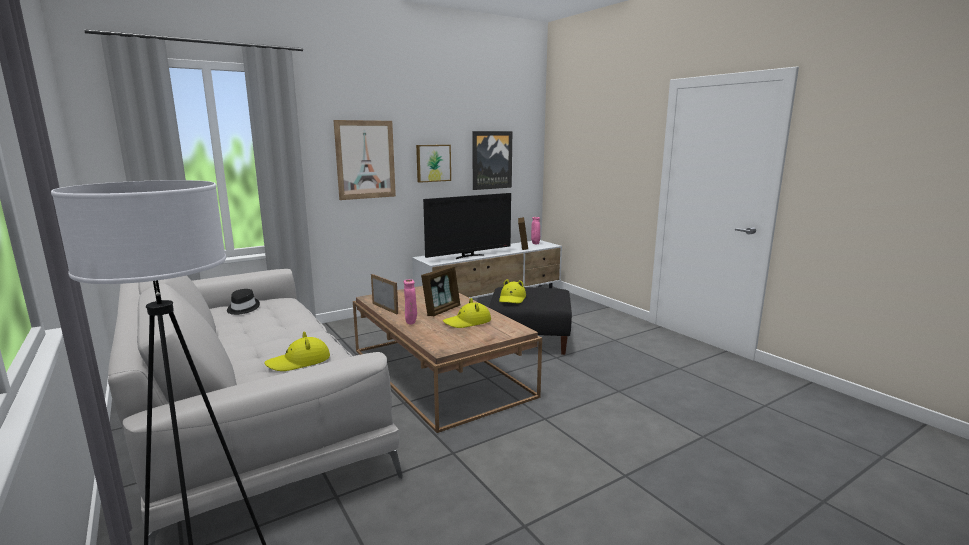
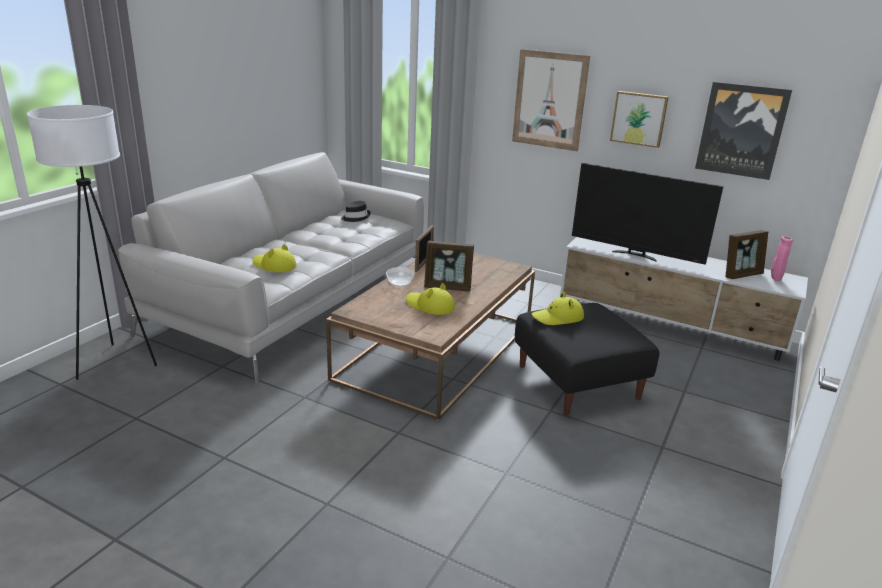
camera: 60 degrees right, 10 degrees up
pink vase [404,279,417,324] -> bowl [386,267,414,286]

